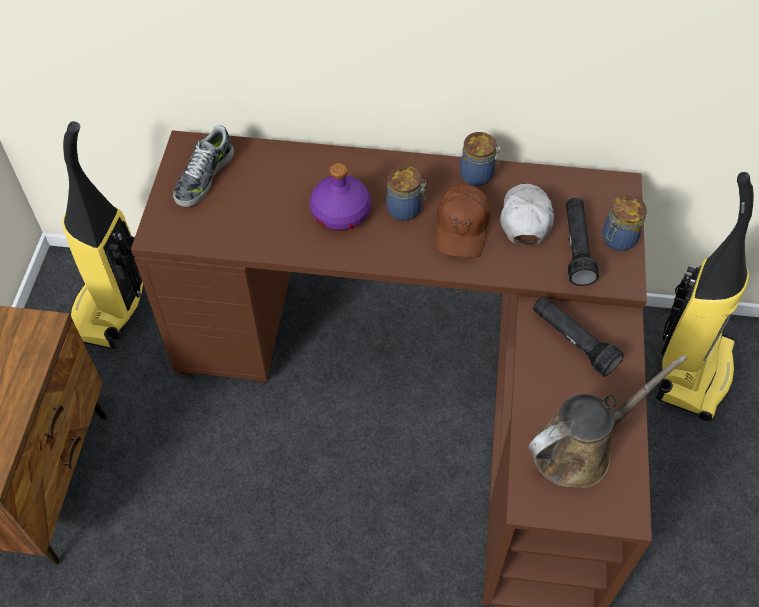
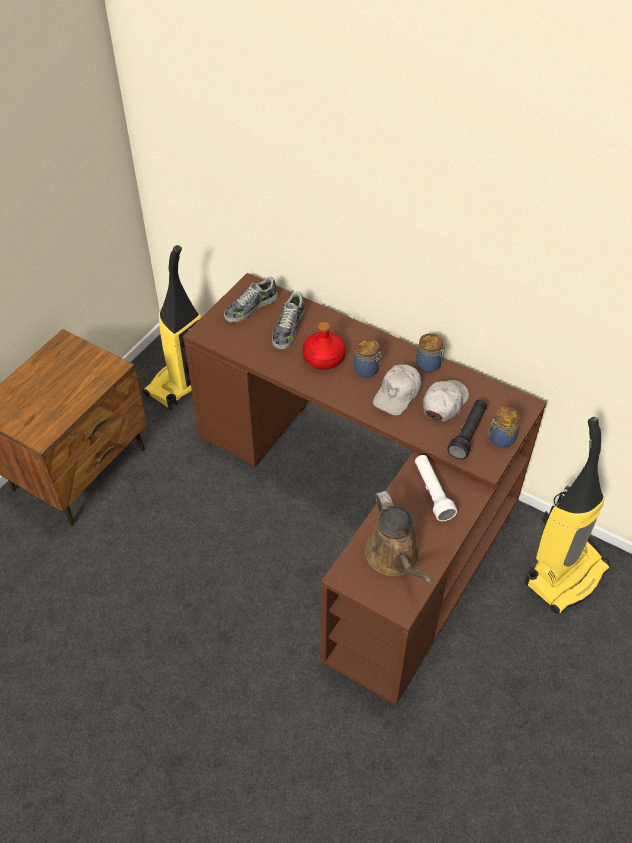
camera: 25 degrees right, 5 degrees down
purple bottle [310,163,371,230] -> red bottle [302,322,345,370]
brown cap [436,184,490,258] -> white cap [373,364,421,416]
brown watering can [528,355,687,488] -> brown watering can turned 75 degrees clockwise [365,491,432,584]
black flashlight [533,296,624,377] -> white flashlight [415,455,457,521]
none -> shoe [272,292,305,349]

